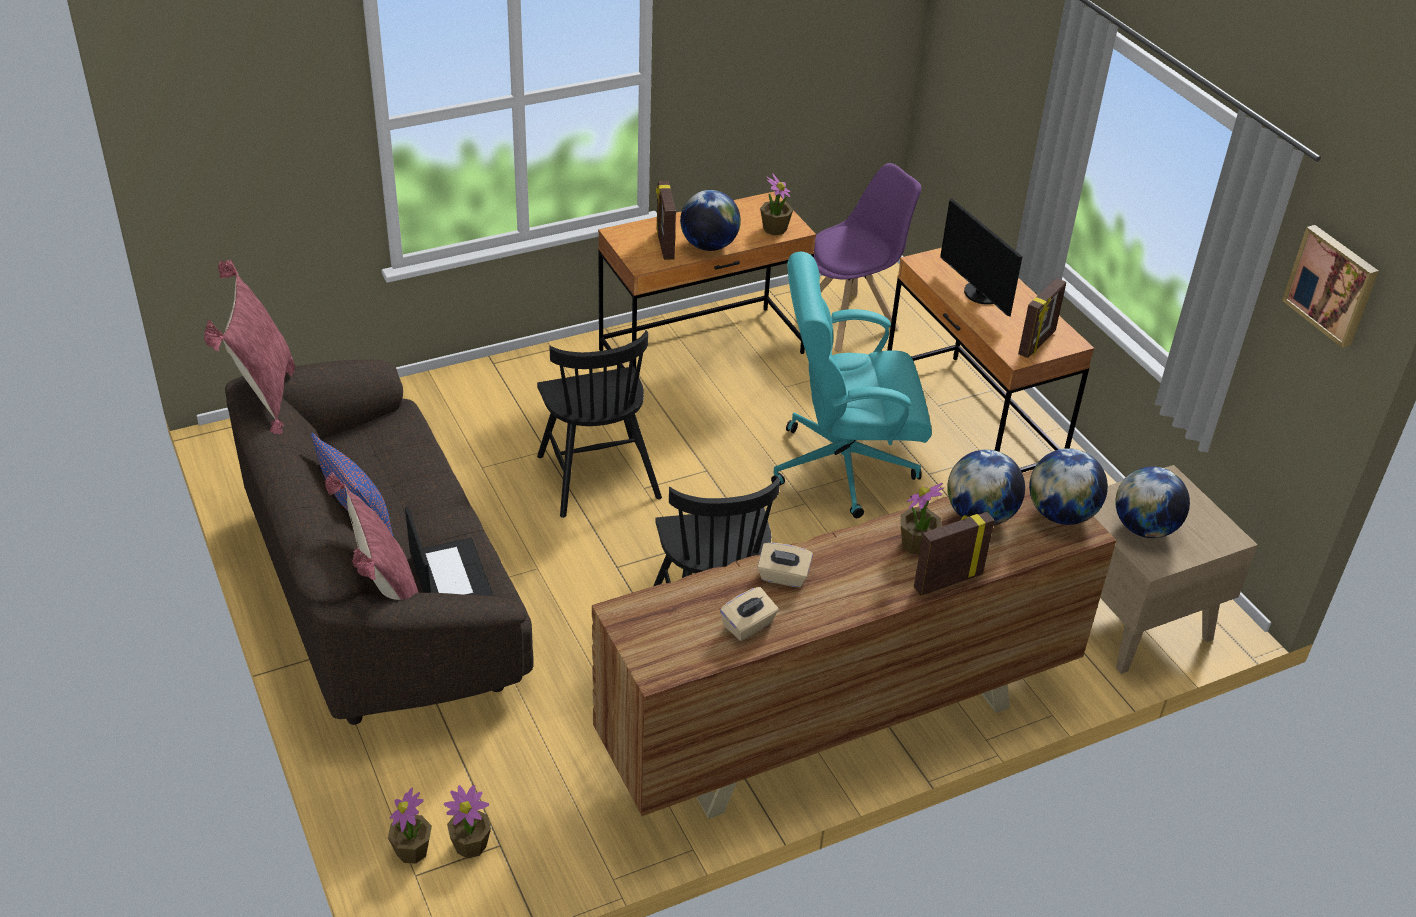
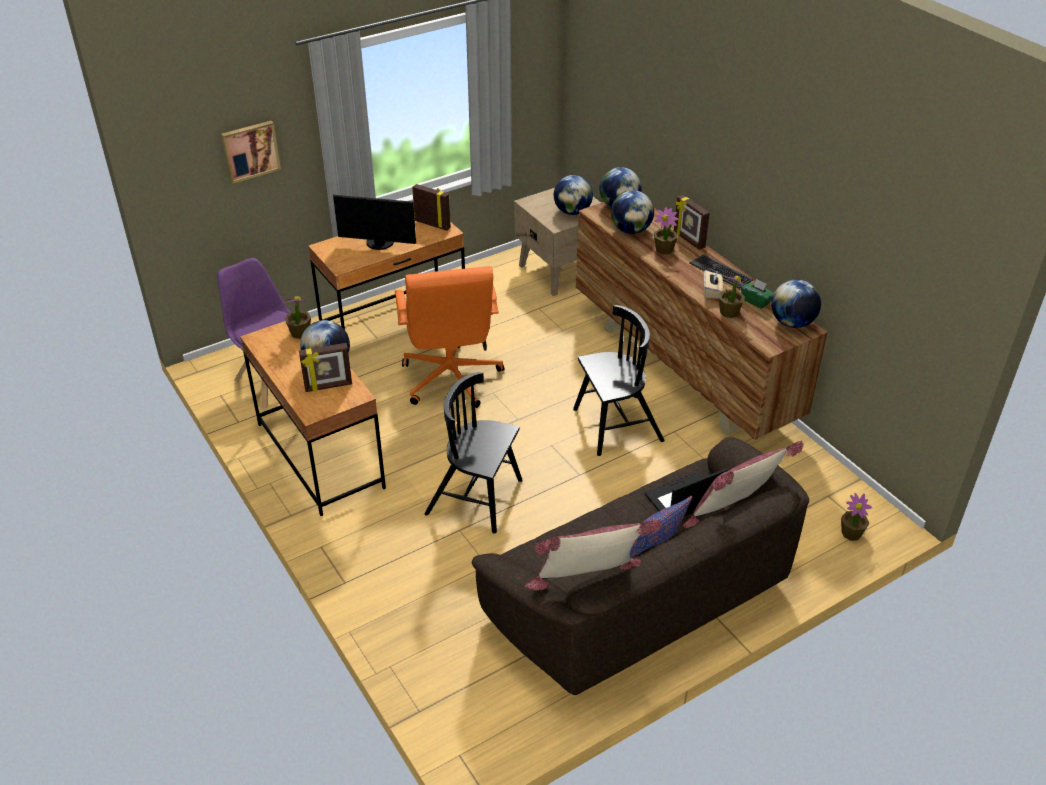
camera: 95 degrees left, 0 degrees up
potted plant [444,785,491,859] -> potted plant moved to [719,274,745,318]
black chair [537,330,662,518] -> black chair turned 135 degrees counterclockwise [424,372,523,533]
beige tissue box [720,587,779,641] -> green tissue box [741,279,774,309]
turquoise office chair [771,252,932,518] -> orange office chair [395,266,504,408]
monitor [940,198,1023,317] -> monitor turned 45 degrees clockwise [333,195,416,250]
picture [1282,225,1379,348] -> picture moved to [221,121,281,184]
none -> keyboard [689,254,753,289]
none -> globe [771,279,821,328]

